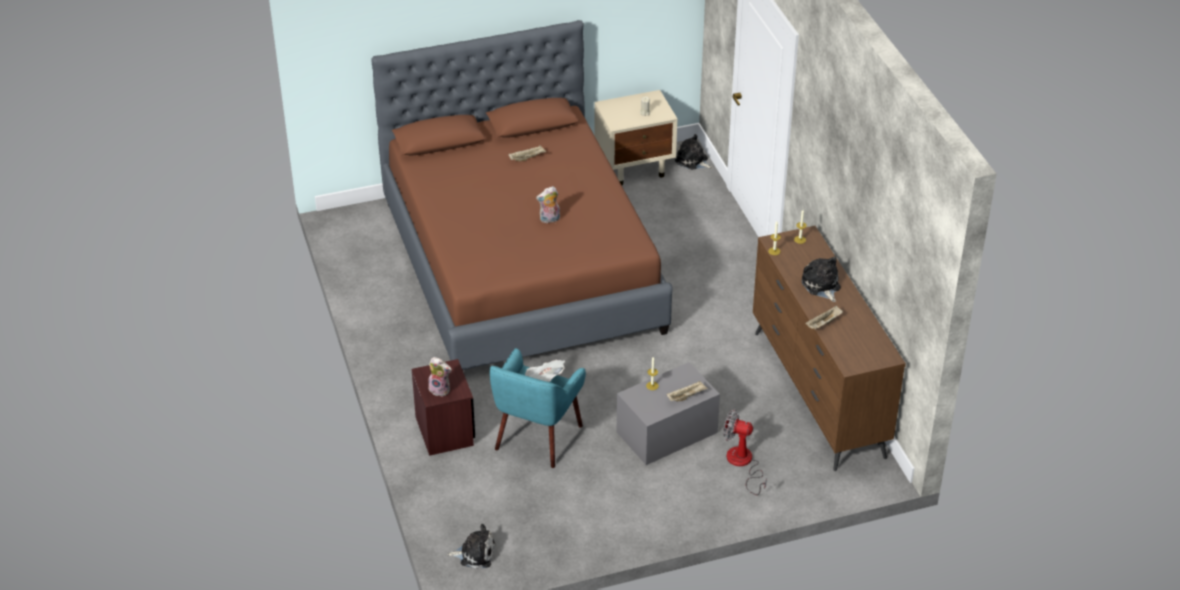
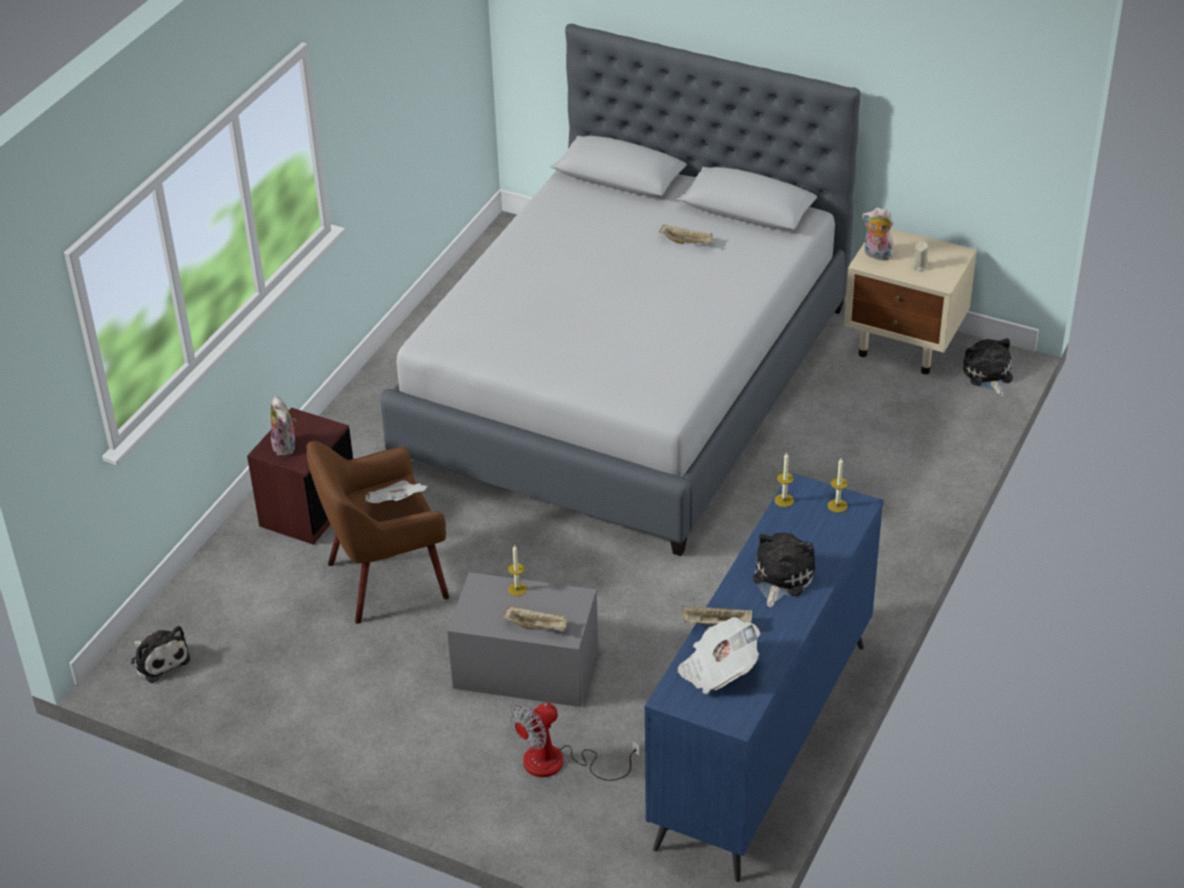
camera: 45 degrees right, 0 degrees up
brown bed [371,20,673,370] -> grey bed [380,24,861,556]
turquoise armchair [490,348,586,468] -> brown armchair [306,441,449,624]
plush toy [536,186,560,223] -> plush toy moved to [862,207,893,260]
fan [723,410,767,495] -> fan turned 105 degrees counterclockwise [509,702,640,781]
brown dresser [753,226,906,471] -> blue dresser [645,472,884,882]
none -> newspaper [678,617,760,694]

